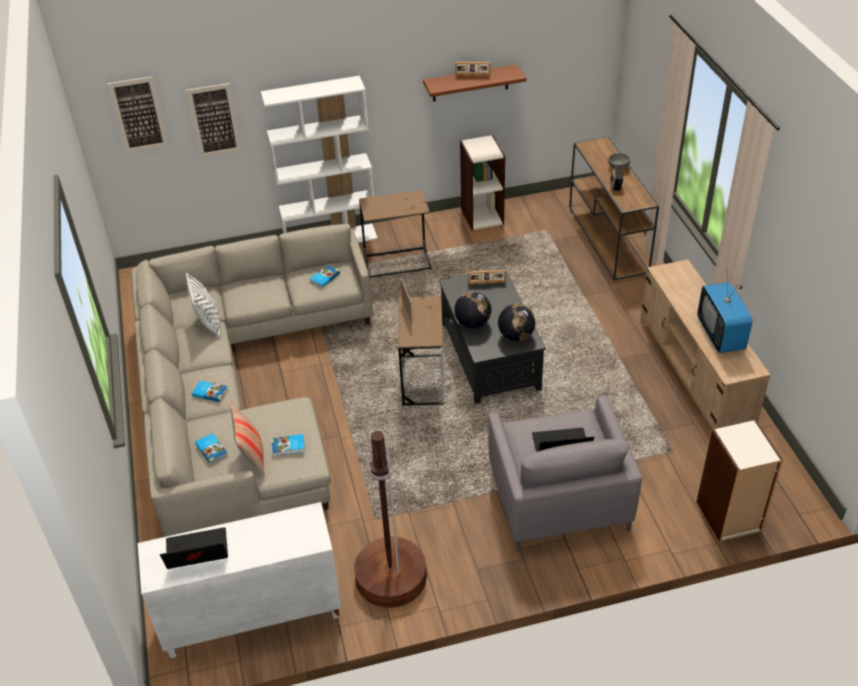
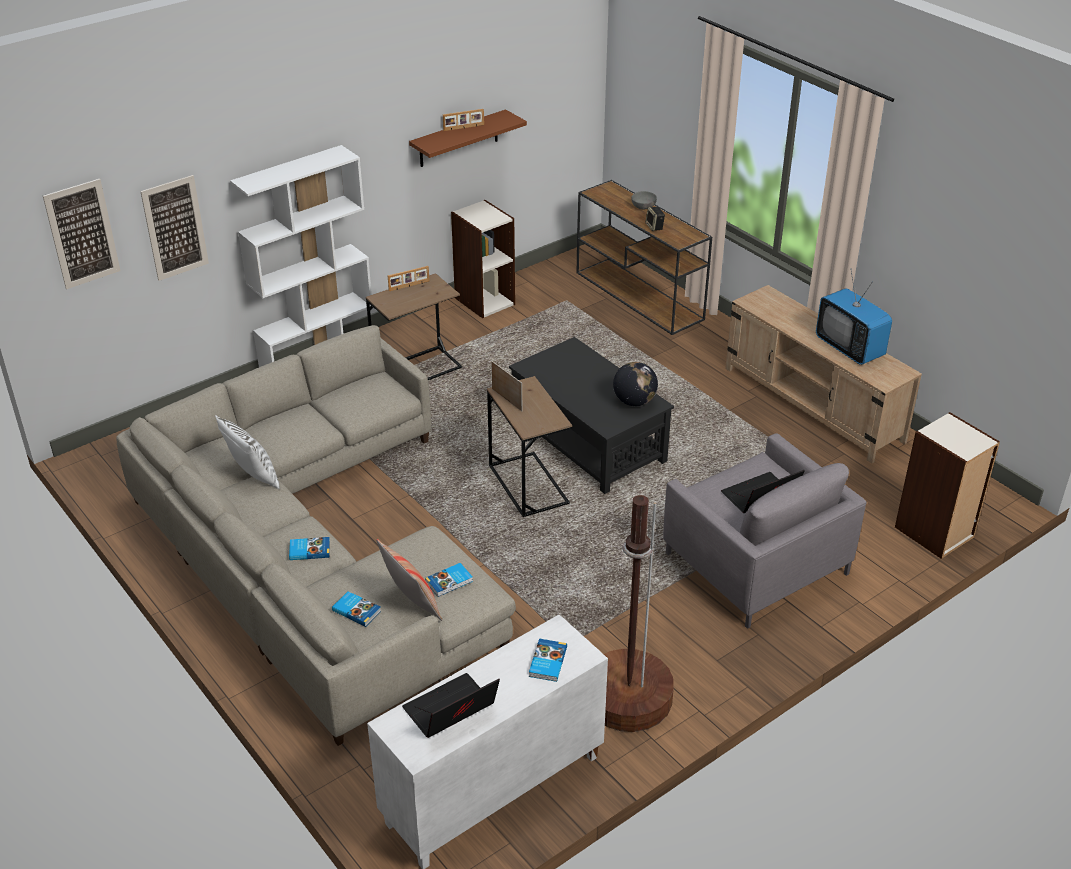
camera: 25 degrees left, 5 degrees down
book [310,265,340,288] -> book moved to [529,638,567,682]
globe [454,292,491,329] -> none
picture frame [468,270,506,284] -> picture frame moved to [388,266,429,291]

